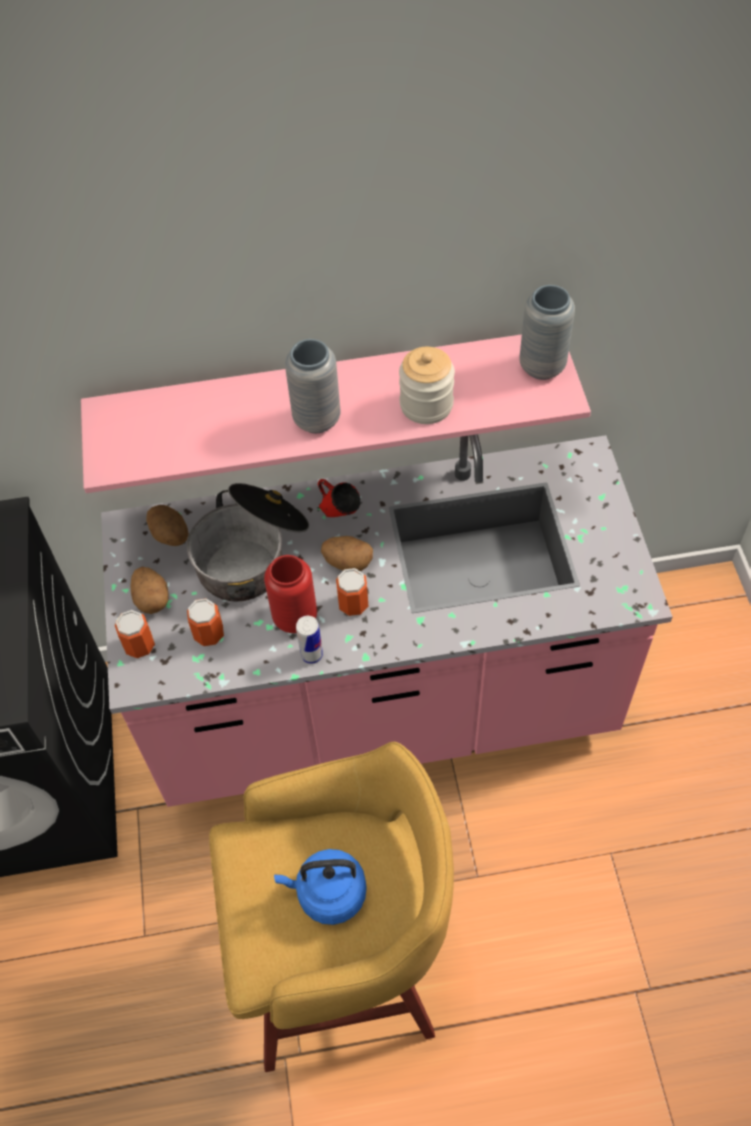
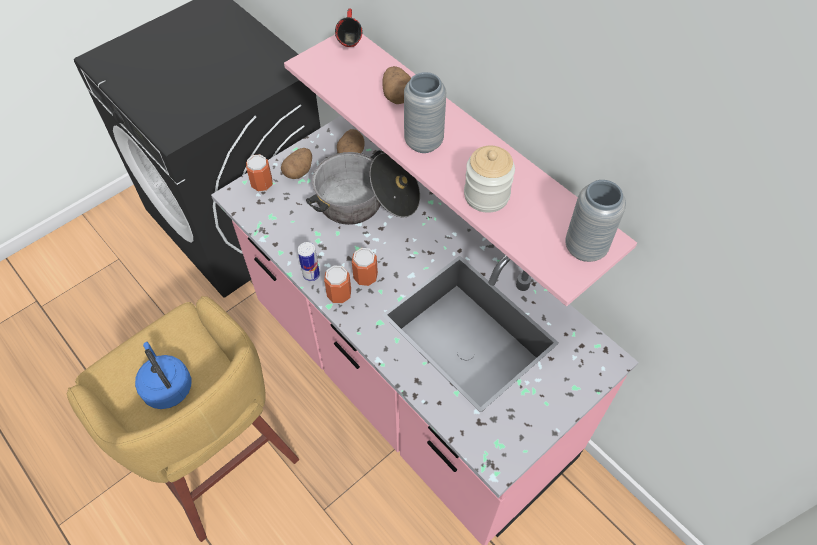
camera: 55 degrees right, 0 degrees up
can [187,598,224,646] -> can moved to [324,265,351,304]
red vase [264,555,317,633] -> none
red mug [318,479,360,517] -> red mug moved to [335,9,362,47]
potato [321,536,373,571] -> potato moved to [382,66,411,104]

